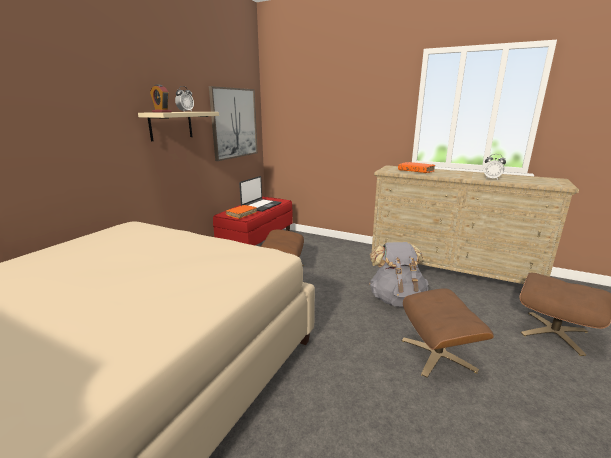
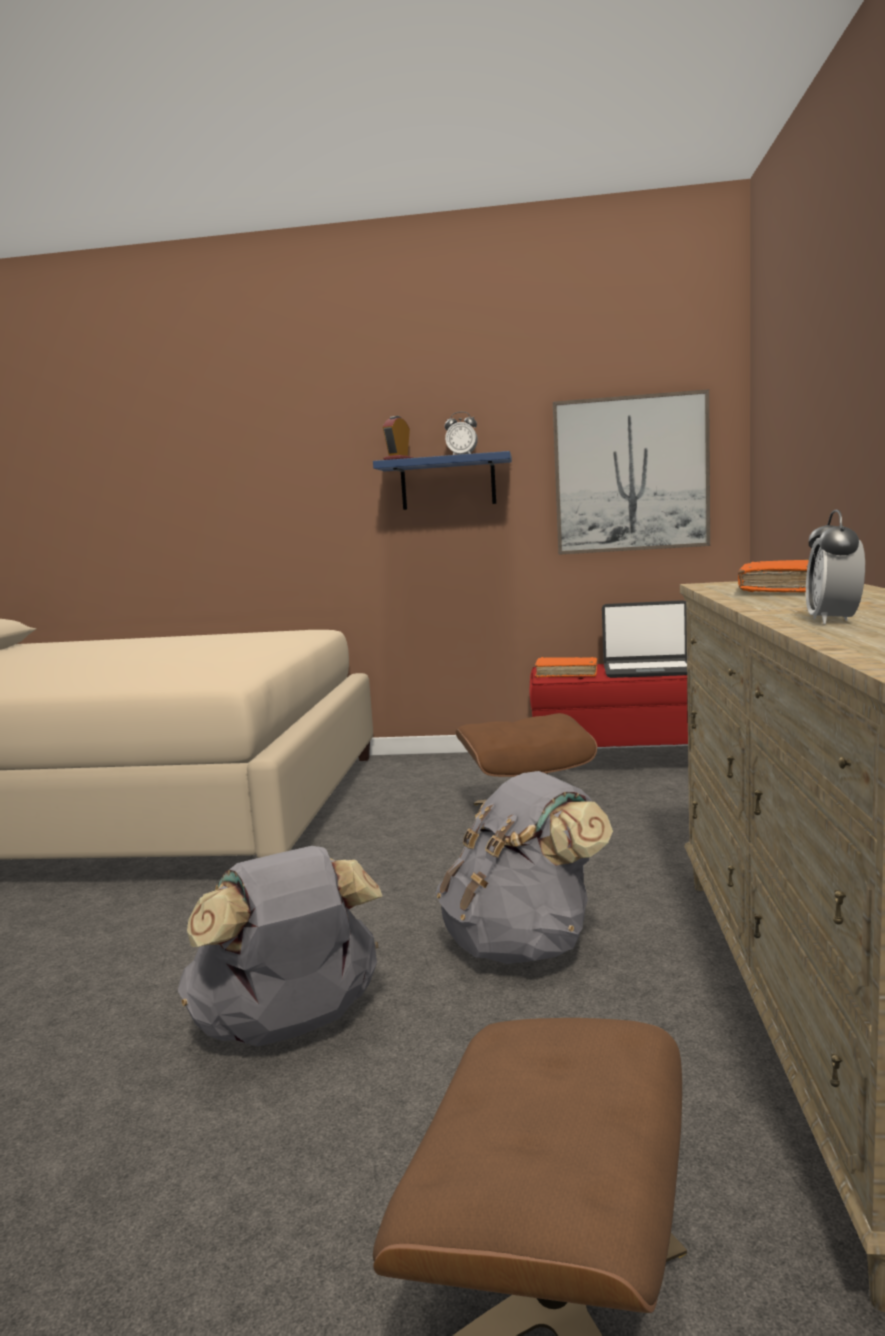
camera: 70 degrees right, 10 degrees down
beige shelf [138,112,219,141] -> blue shelf [373,451,512,510]
brown ottoman [402,288,494,378] -> grey backpack [178,846,383,1046]

